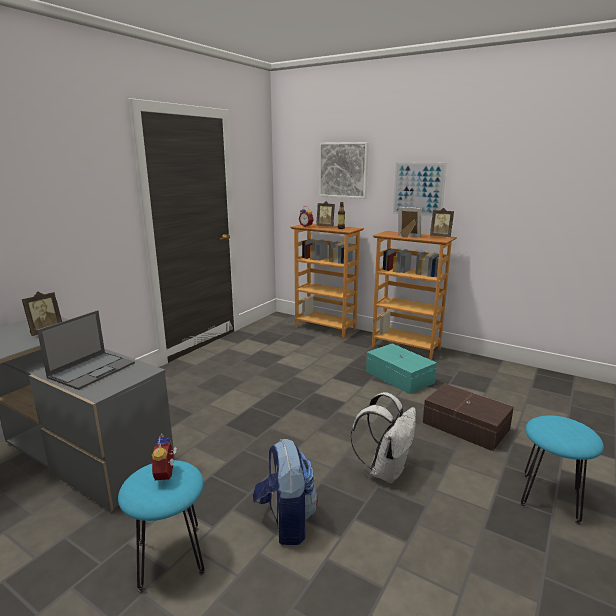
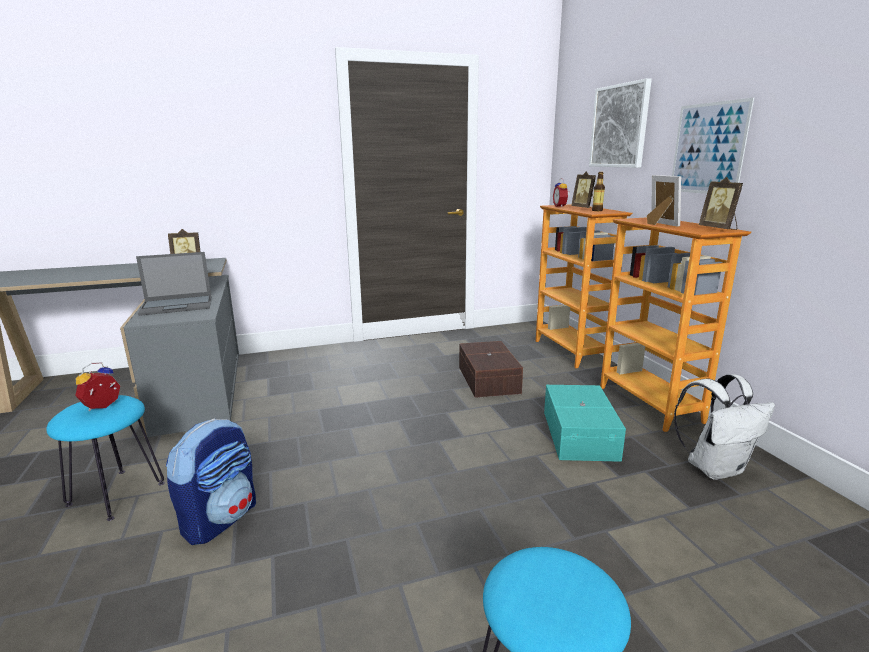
camera: 40 degrees right, 0 degrees up
white backpack [350,392,416,484] -> white backpack moved to [674,374,775,480]
brown storage box [423,384,514,451] -> brown storage box moved to [459,341,523,398]

